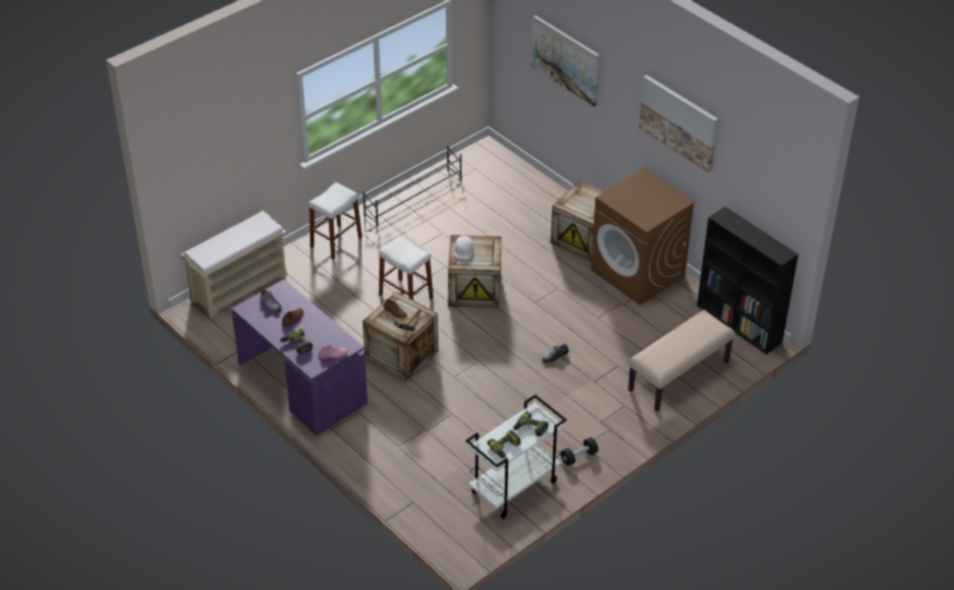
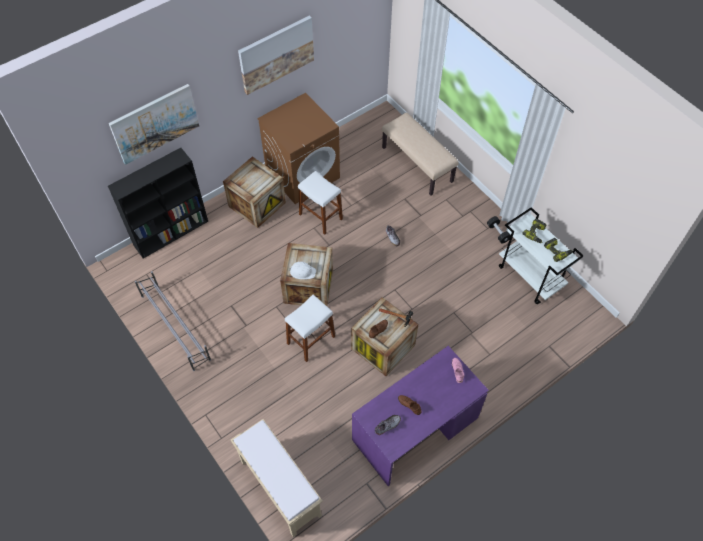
camera: 85 degrees left, 15 degrees up
power drill [280,329,313,354] -> none
white stool [308,182,362,260] -> white stool moved to [298,171,343,235]
black bookcase [697,207,798,354] -> black bookcase moved to [108,148,208,258]

